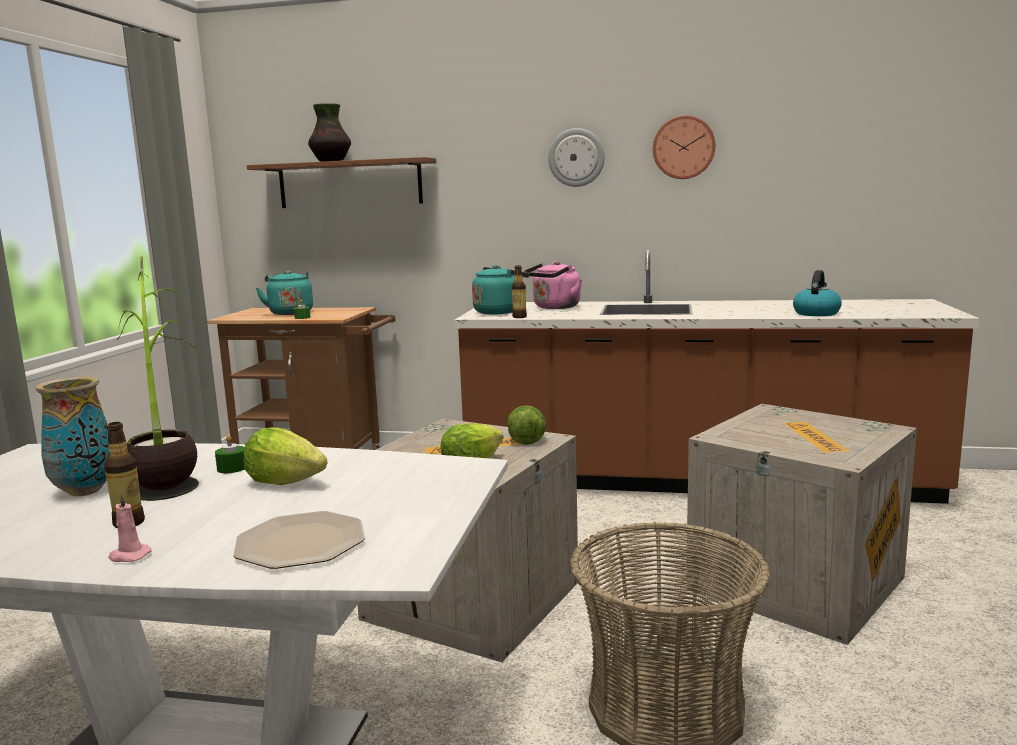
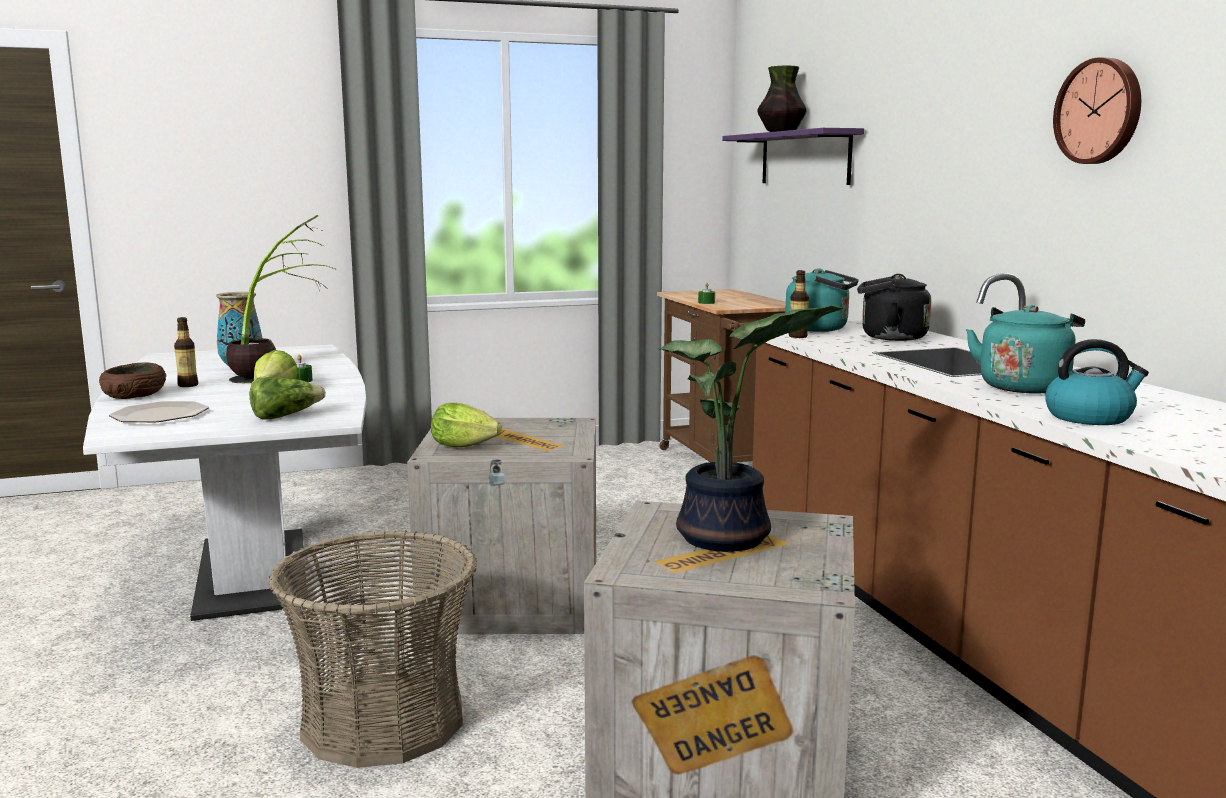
camera: 60 degrees right, 0 degrees up
pink candle [108,492,152,562] -> brown bowl [99,362,166,399]
brown shelf [247,157,436,208] -> purple shelf [722,128,864,185]
turquoise kettle [256,270,313,315] -> turquoise kettle moved to [966,305,1085,394]
lettuce [507,405,546,445] -> lettuce moved to [250,377,326,420]
pink kettle [523,261,582,309] -> black kettle [857,274,931,341]
wall clock [548,128,605,187] -> none
none -> potted plant [658,306,843,552]

